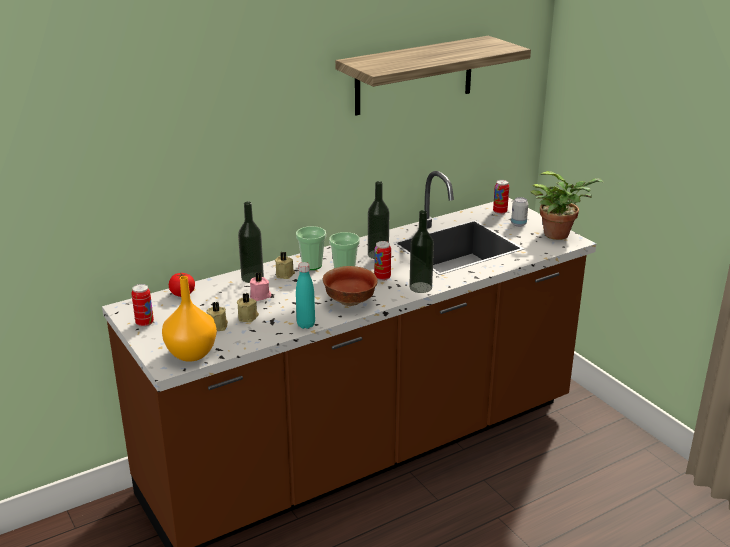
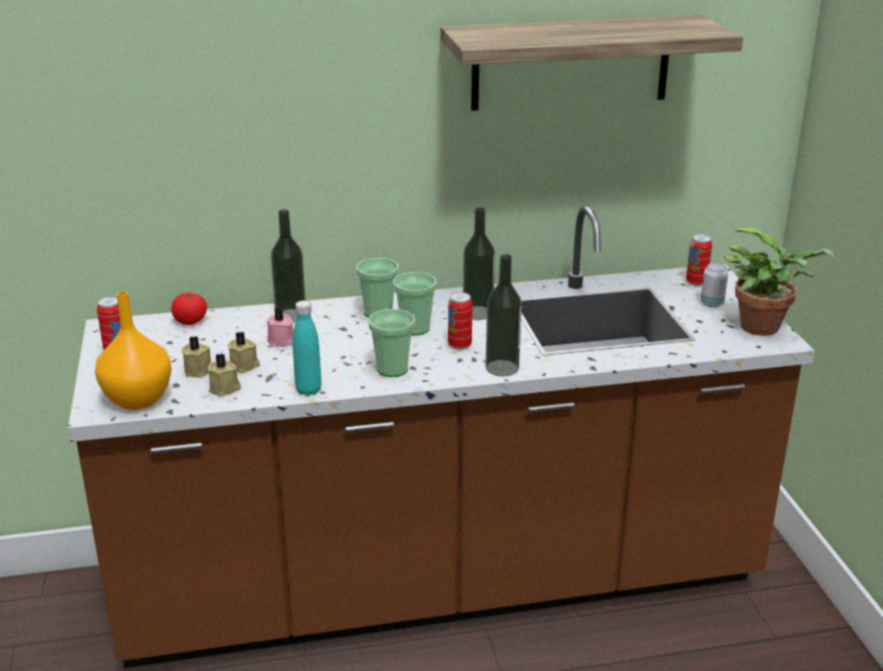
camera: 20 degrees right, 0 degrees up
beige candle [275,252,295,279] -> beige candle moved to [208,353,241,397]
bowl [323,266,378,306] -> cup [368,309,415,377]

